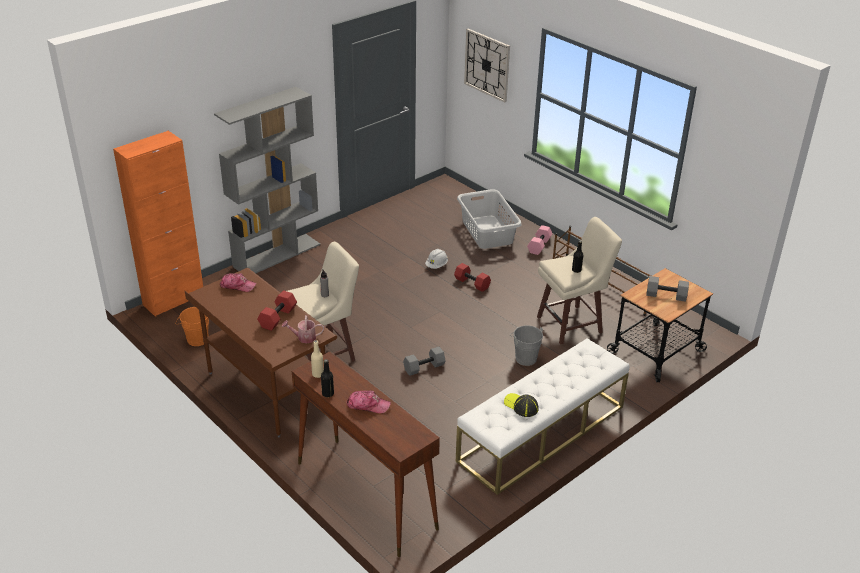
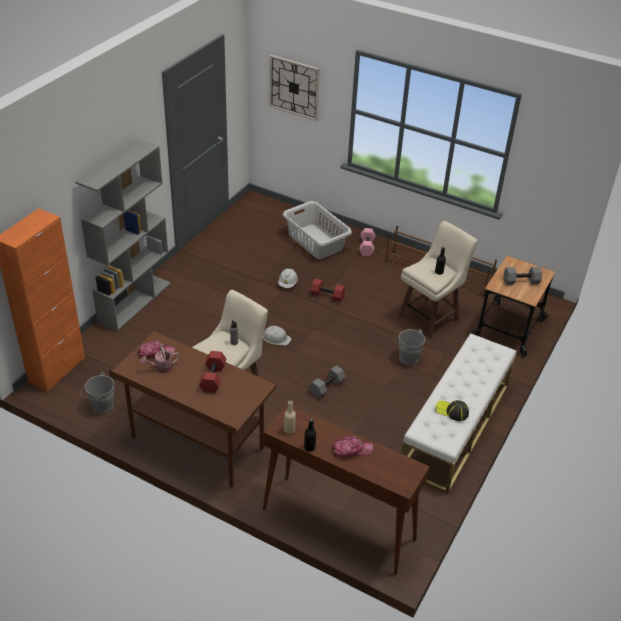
camera: 20 degrees left, 5 degrees up
orange bucket [175,307,209,346] -> grey bucket [81,373,114,414]
watering can [282,315,324,343] -> watering can moved to [141,347,180,373]
none -> white hard hat [263,326,292,346]

